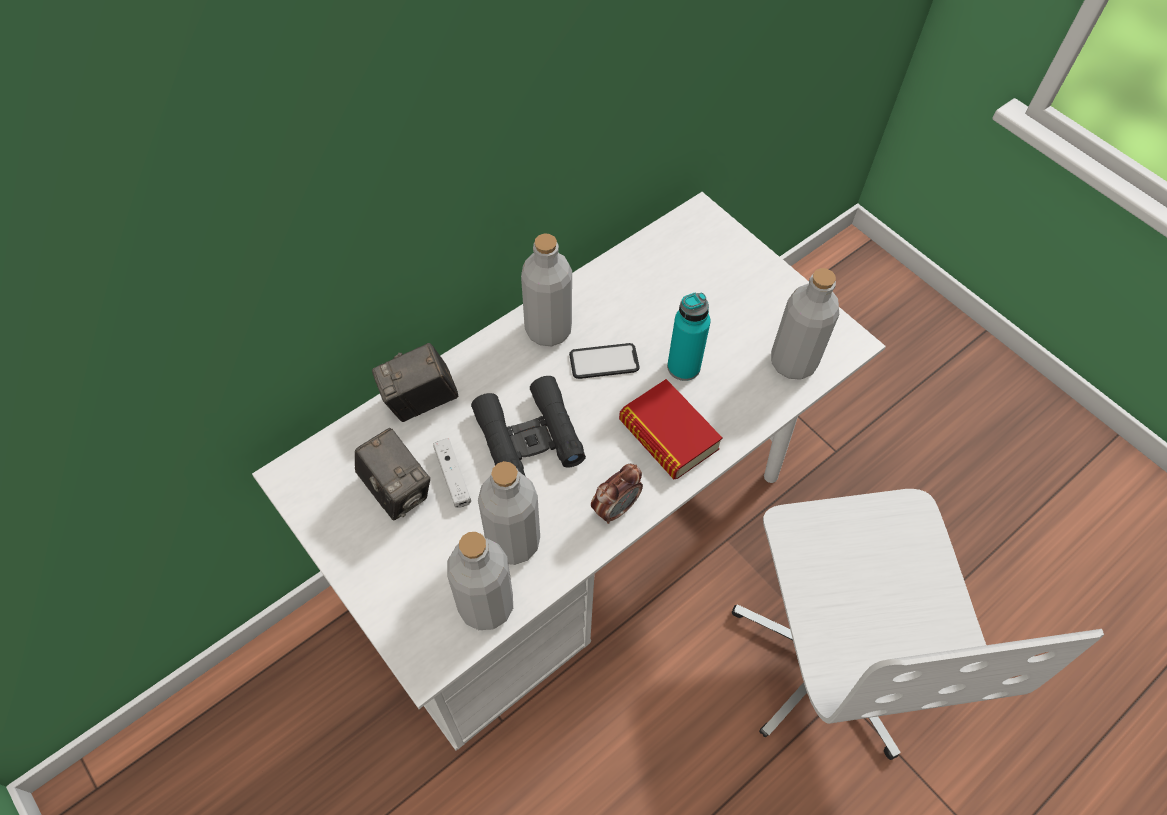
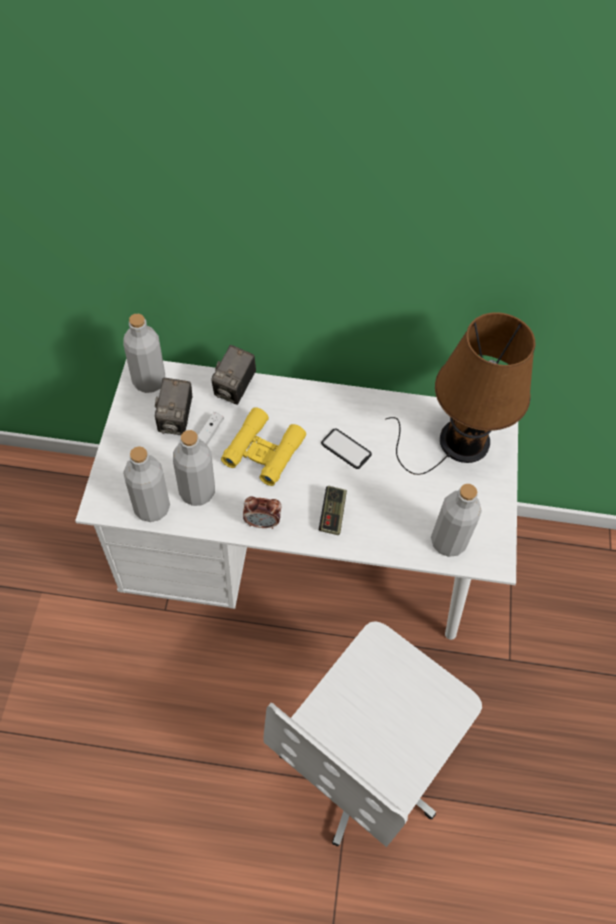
camera: 45 degrees right, 0 degrees up
camera [372,343,458,422] -> camera turned 90 degrees counterclockwise [211,345,256,405]
black binoculars [471,376,586,476] -> yellow binoculars [221,407,306,486]
grey bottle [521,233,572,346] -> grey bottle moved to [123,314,165,393]
book [619,379,722,479] -> game controller [319,486,347,535]
turquoise bottle [667,292,711,381] -> none
none -> brown table lamp [385,312,536,475]

